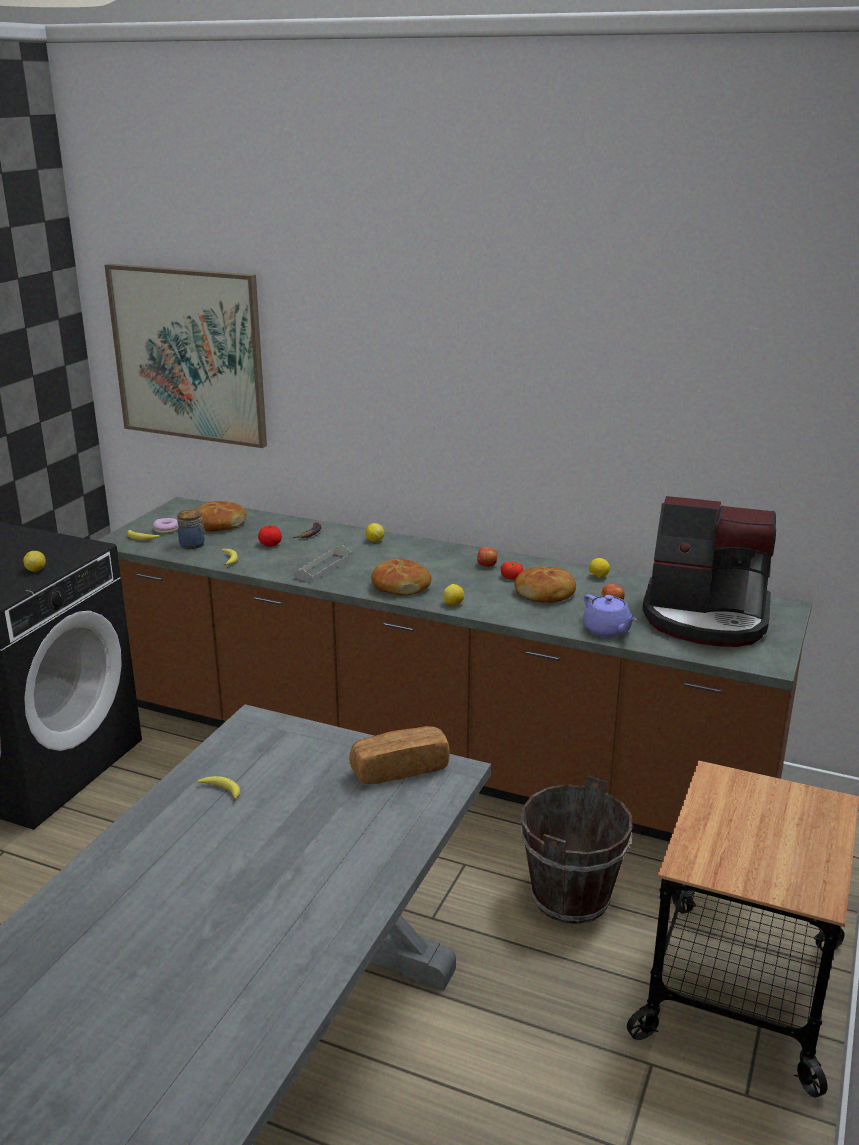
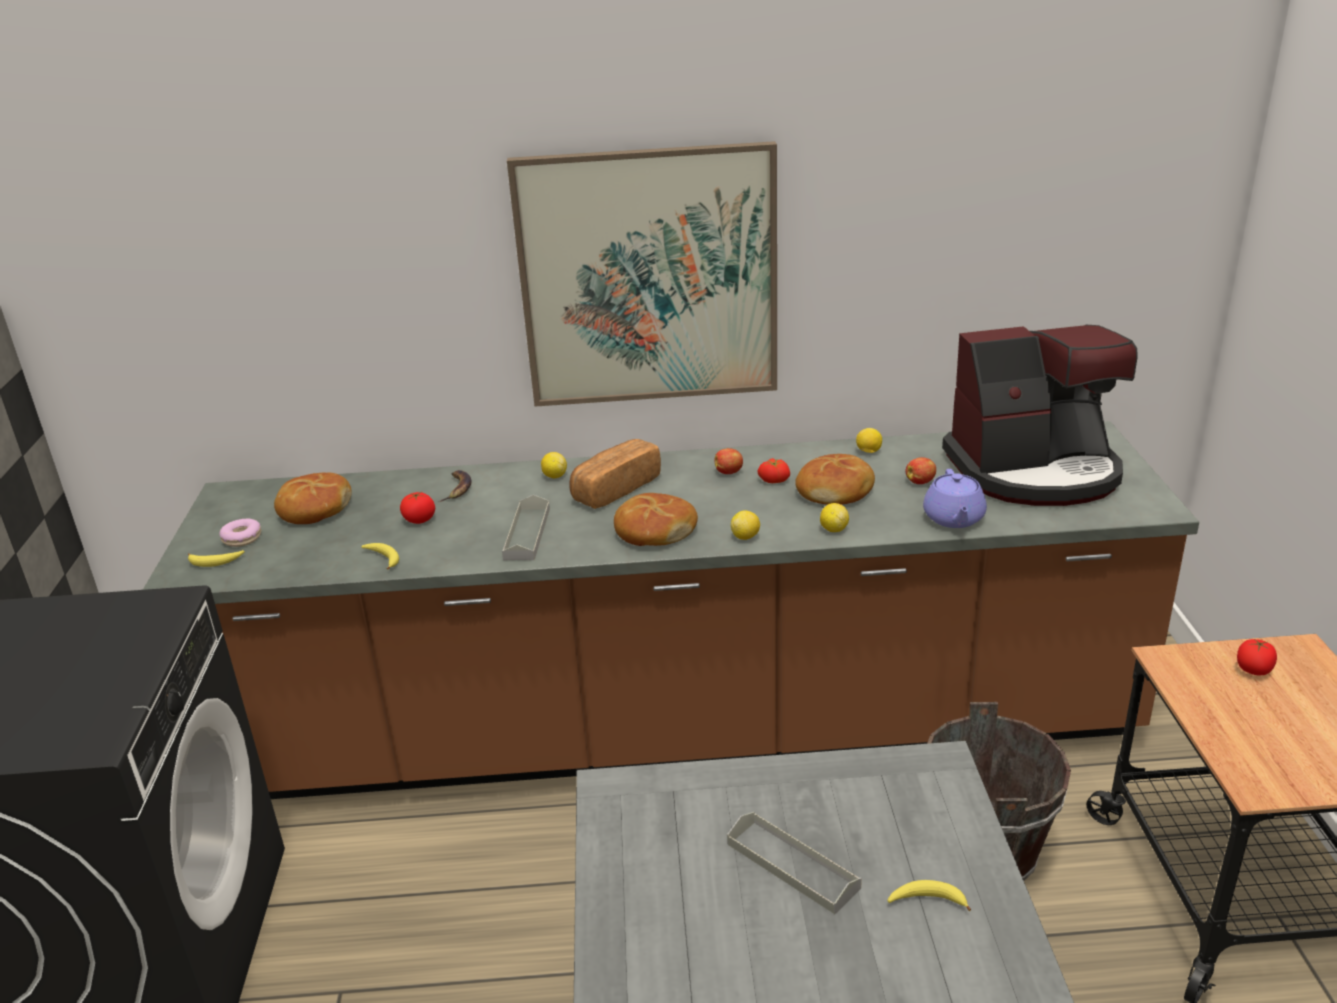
camera: 25 degrees left, 5 degrees up
lemon [23,551,46,572] -> lemon moved to [820,503,849,532]
picture [105,264,267,448] -> picture moved to [507,141,777,407]
jar [177,510,206,549] -> none
banana [198,776,240,801] -> banana moved to [887,880,971,911]
bread [349,726,450,784] -> bread moved to [569,439,661,509]
purple teapot [583,594,636,637] -> purple teapot turned 60 degrees clockwise [923,469,987,528]
none -> grey tray [727,812,862,914]
none -> tomato [1237,638,1277,675]

